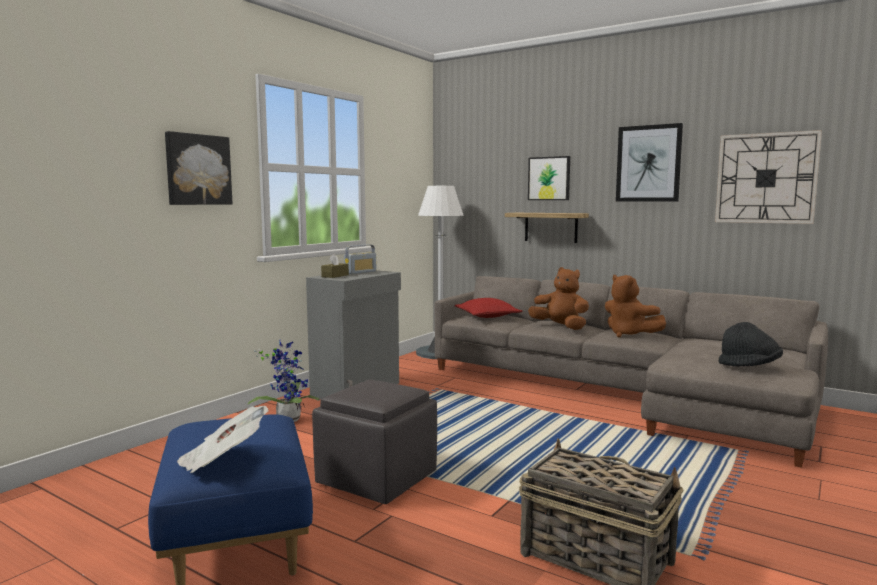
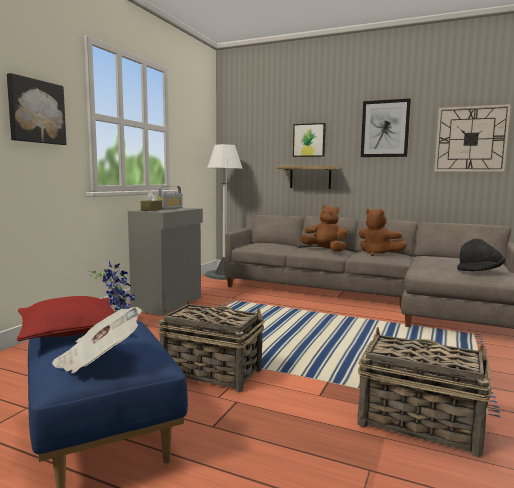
camera: 10 degrees left, 0 degrees up
grey ottoman [312,379,437,504] -> basket [158,298,265,392]
red pillow [455,298,522,318] -> red pillow moved to [17,296,115,341]

